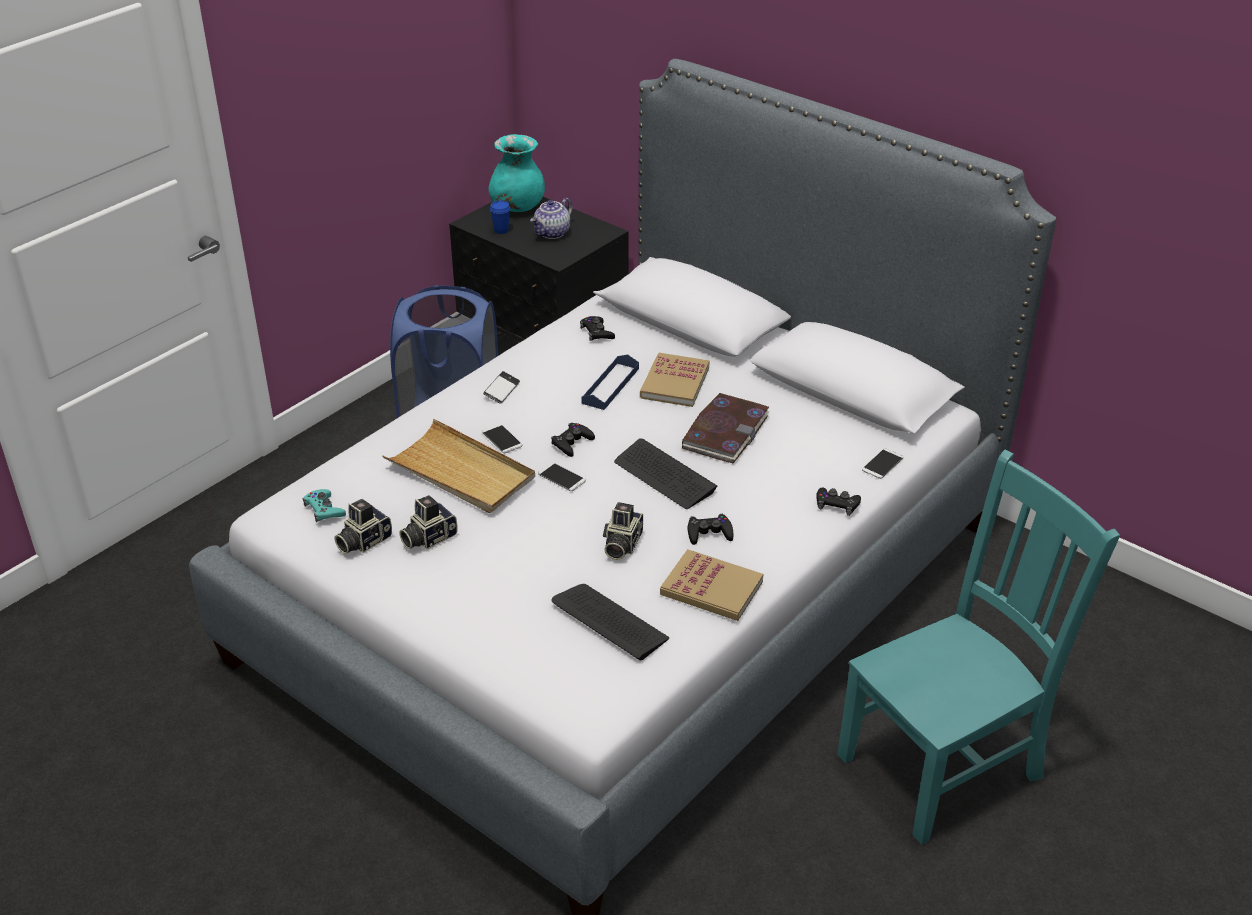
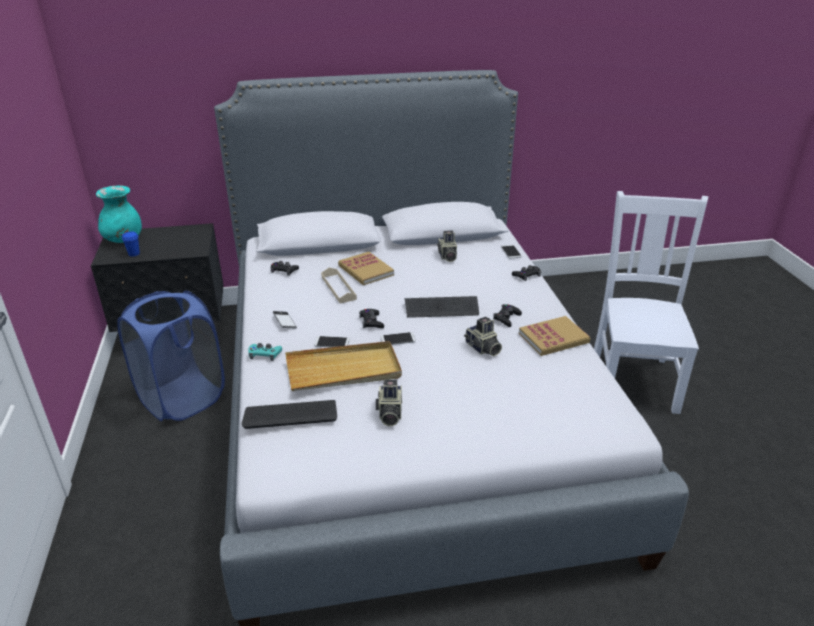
camera: 50 degrees left, 5 degrees down
turquoise game controller [302,489,346,522] -> turquoise game controller moved to [248,343,282,361]
camera [335,499,392,554] -> camera moved to [437,230,457,262]
teapot [530,198,572,239] -> none
keyboard [551,584,669,660] -> keyboard moved to [242,400,337,429]
blue tray [581,355,639,410] -> beige tray [321,268,357,303]
book [682,393,770,463] -> none
turquoise chair [837,449,1120,845] -> white chair [594,191,708,414]

